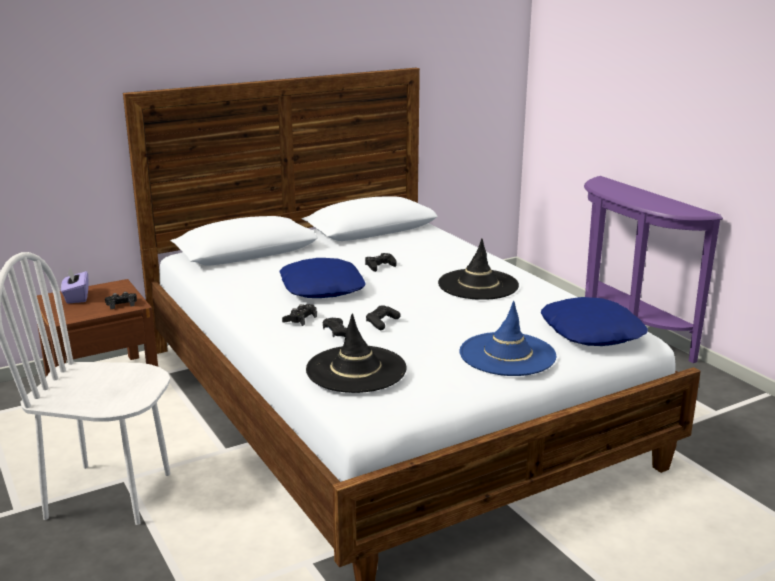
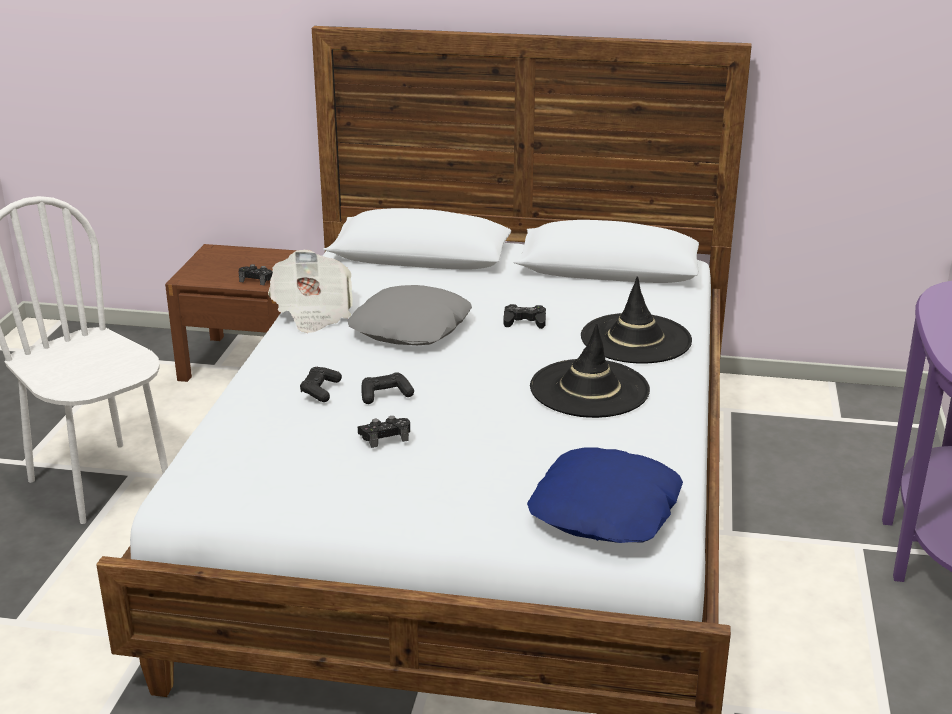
camera: 40 degrees right, 5 degrees up
purple tissue box [61,268,89,304] -> none
blue pillow [279,258,366,298] -> grey pillow [348,285,472,345]
black game controller [282,304,317,326] -> black game controller moved to [358,416,410,448]
black hat [306,314,406,393] -> black hat moved to [581,276,692,364]
blue hat [460,301,556,376] -> none
none -> newspaper [268,250,353,333]

